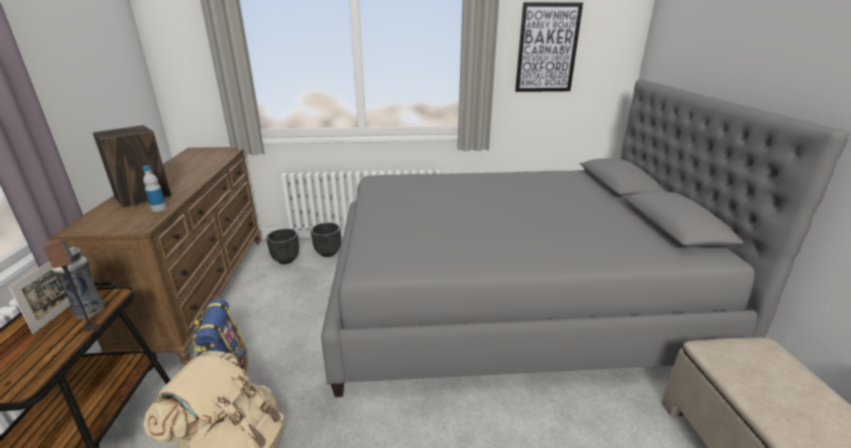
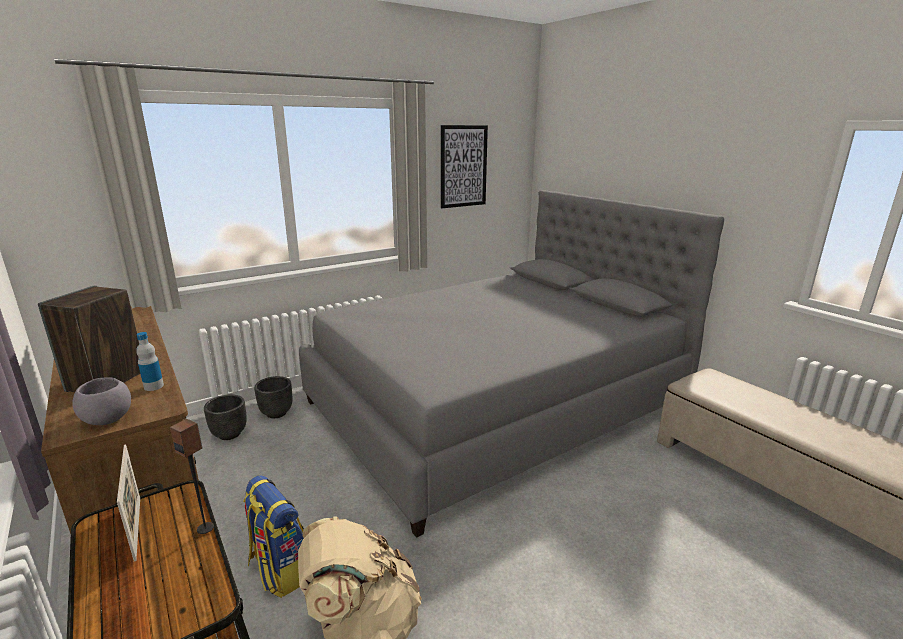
camera: 30 degrees left, 5 degrees down
vase [52,248,105,319] -> none
none -> grey bowl [72,377,131,425]

